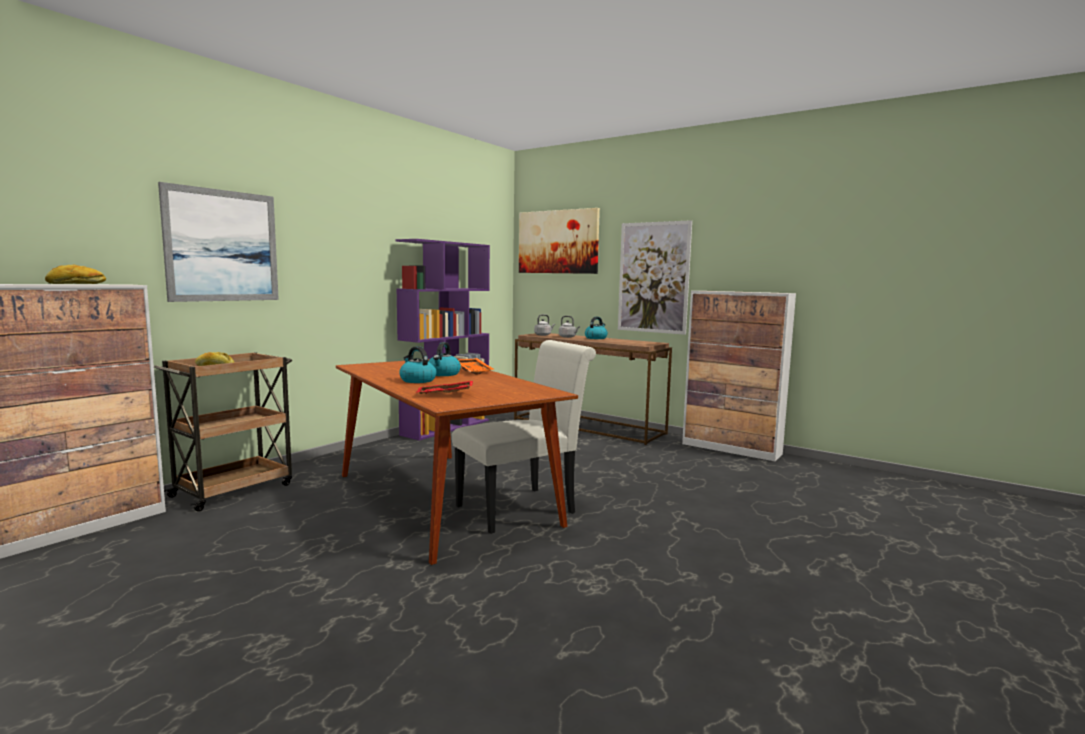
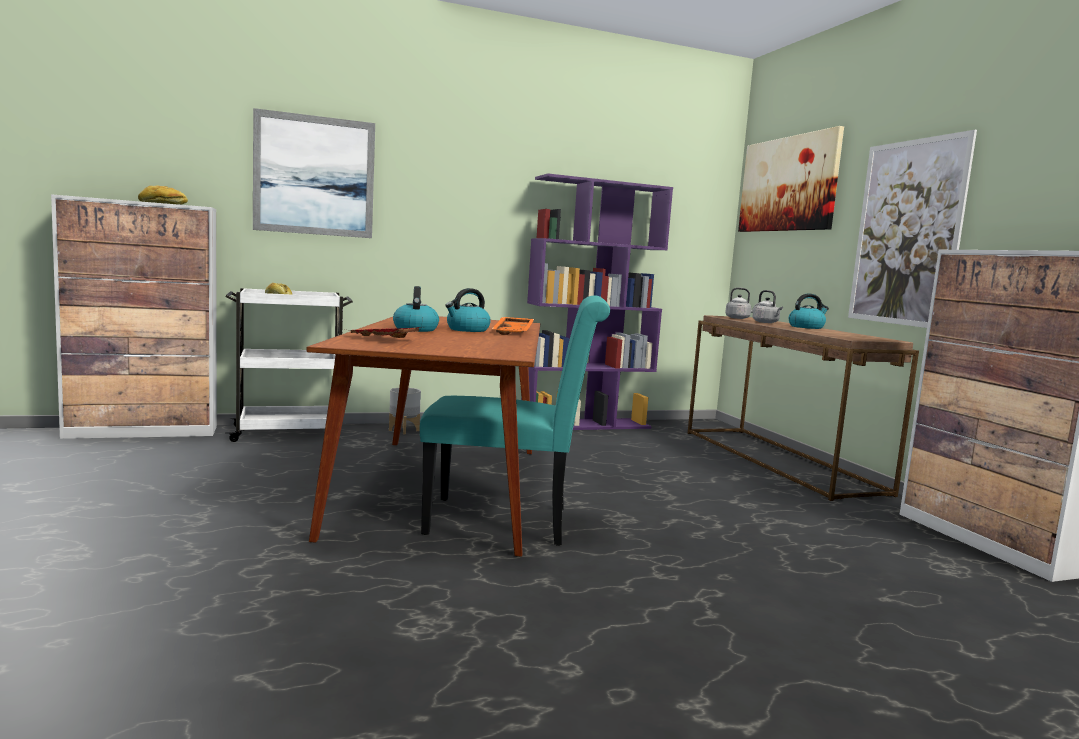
camera: 35 degrees right, 0 degrees up
brown cart [154,352,292,512] -> white cart [225,288,353,442]
white chair [452,340,596,534] -> turquoise chair [420,296,610,546]
none -> grey planter [389,388,421,435]

